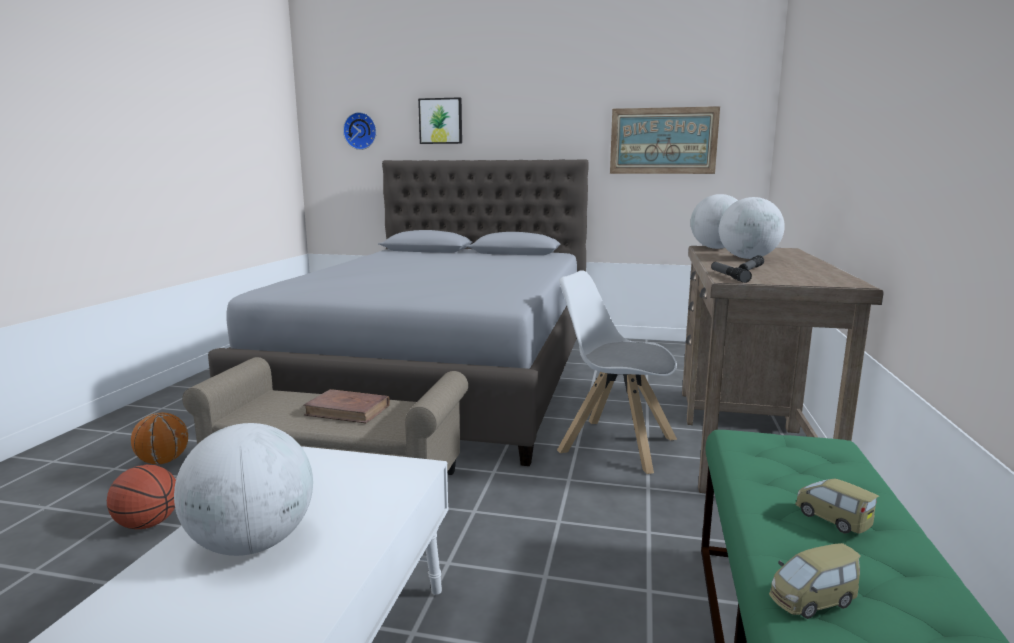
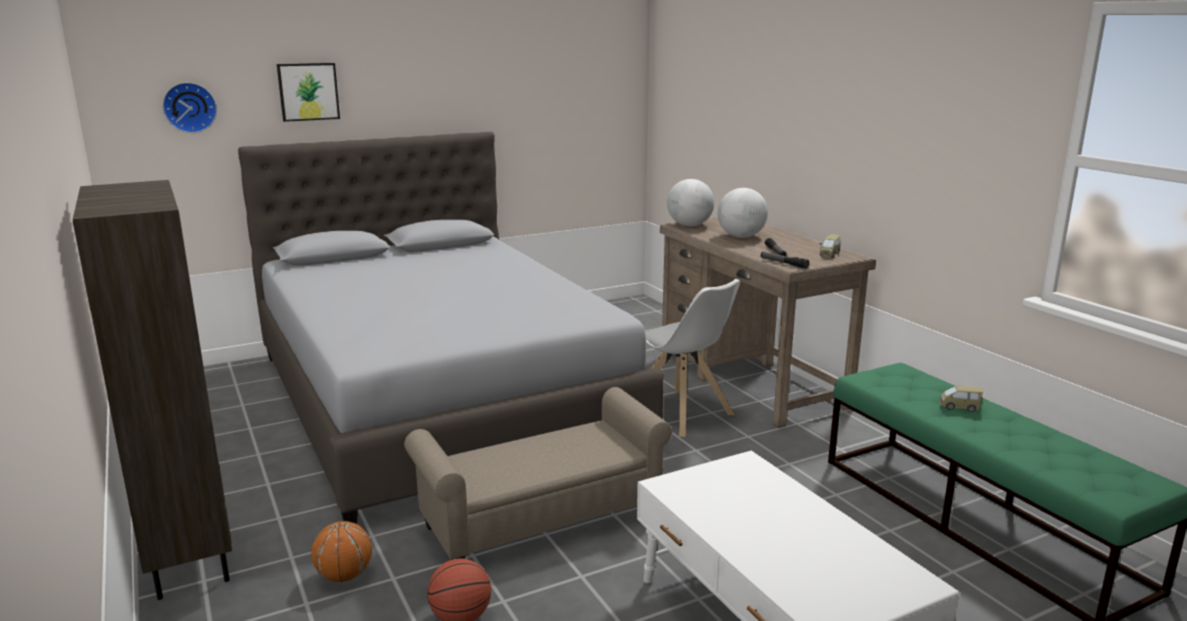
camera: 40 degrees left, 5 degrees up
globe [174,423,313,556] -> none
brown book [303,389,390,424] -> none
chair [557,270,677,474] -> chair turned 120 degrees counterclockwise [645,279,741,437]
picture [610,106,720,174] -> none
toy car [769,543,861,619] -> toy car moved to [820,234,841,258]
none -> brown bookcase [73,180,232,600]

